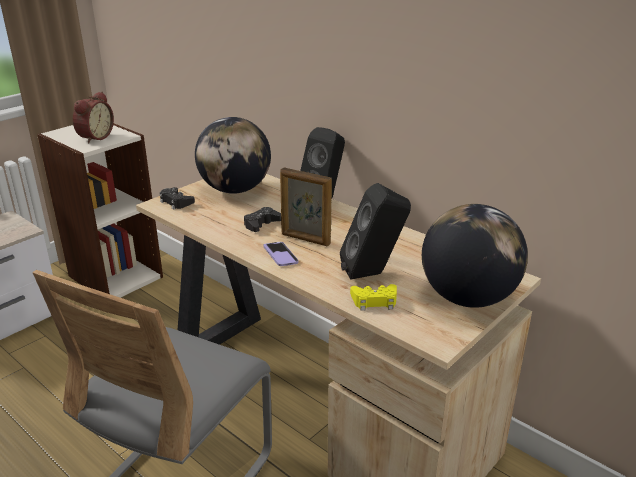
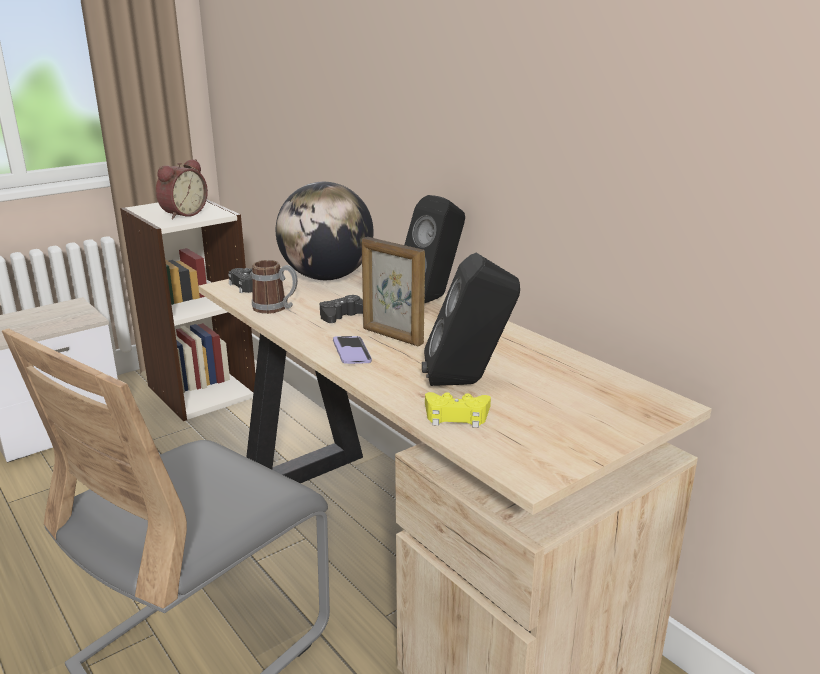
camera: 10 degrees right, 5 degrees down
globe [422,204,528,308] -> none
none -> mug [251,260,298,314]

